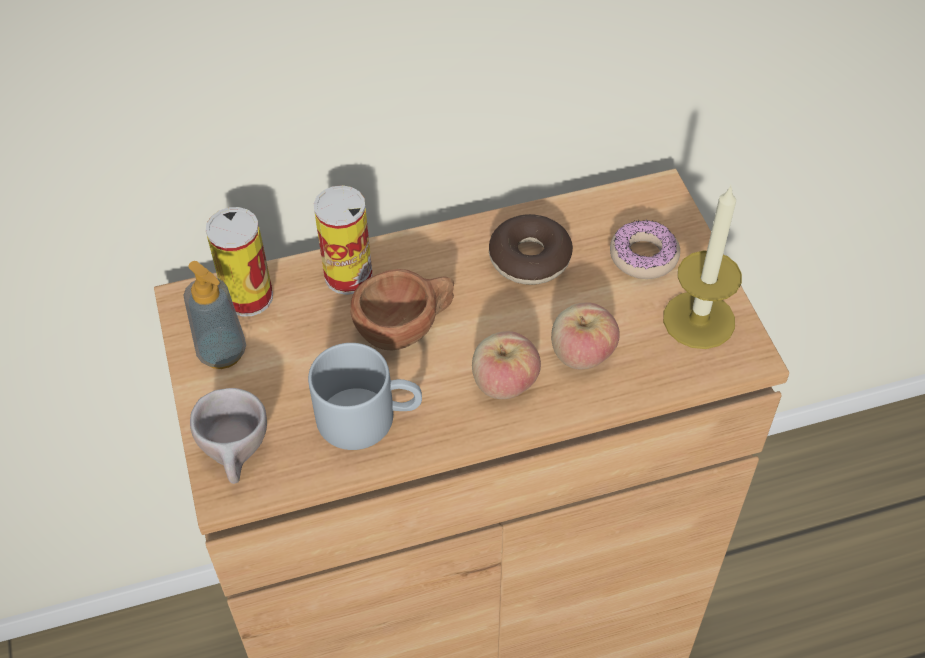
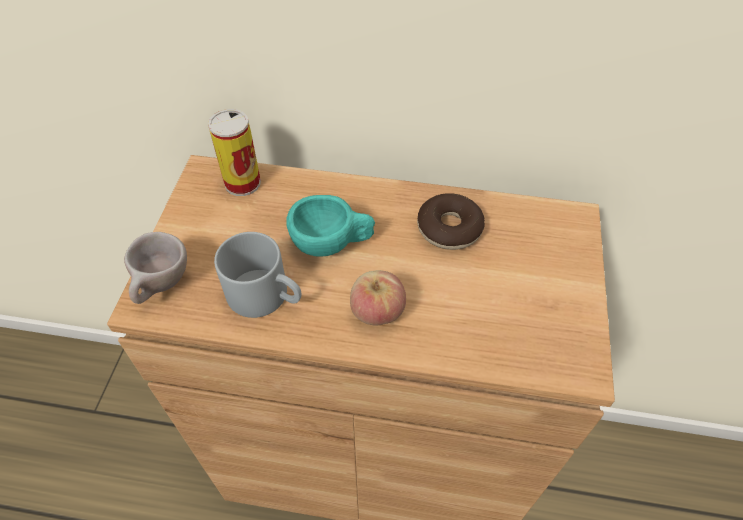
camera: 25 degrees right, 0 degrees up
soap dispenser [184,261,246,369] -> none
can [314,185,373,295] -> none
brown cup [350,269,454,351] -> turquoise cup [286,195,375,256]
apple [551,302,620,369] -> none
donut [610,219,680,279] -> none
candle [663,185,742,349] -> none

